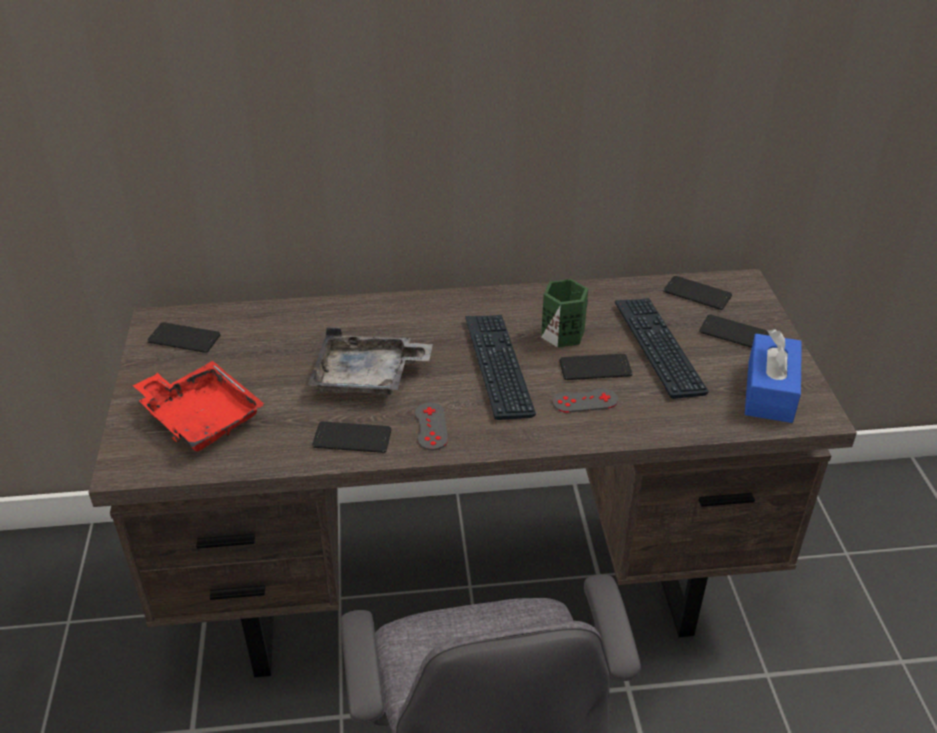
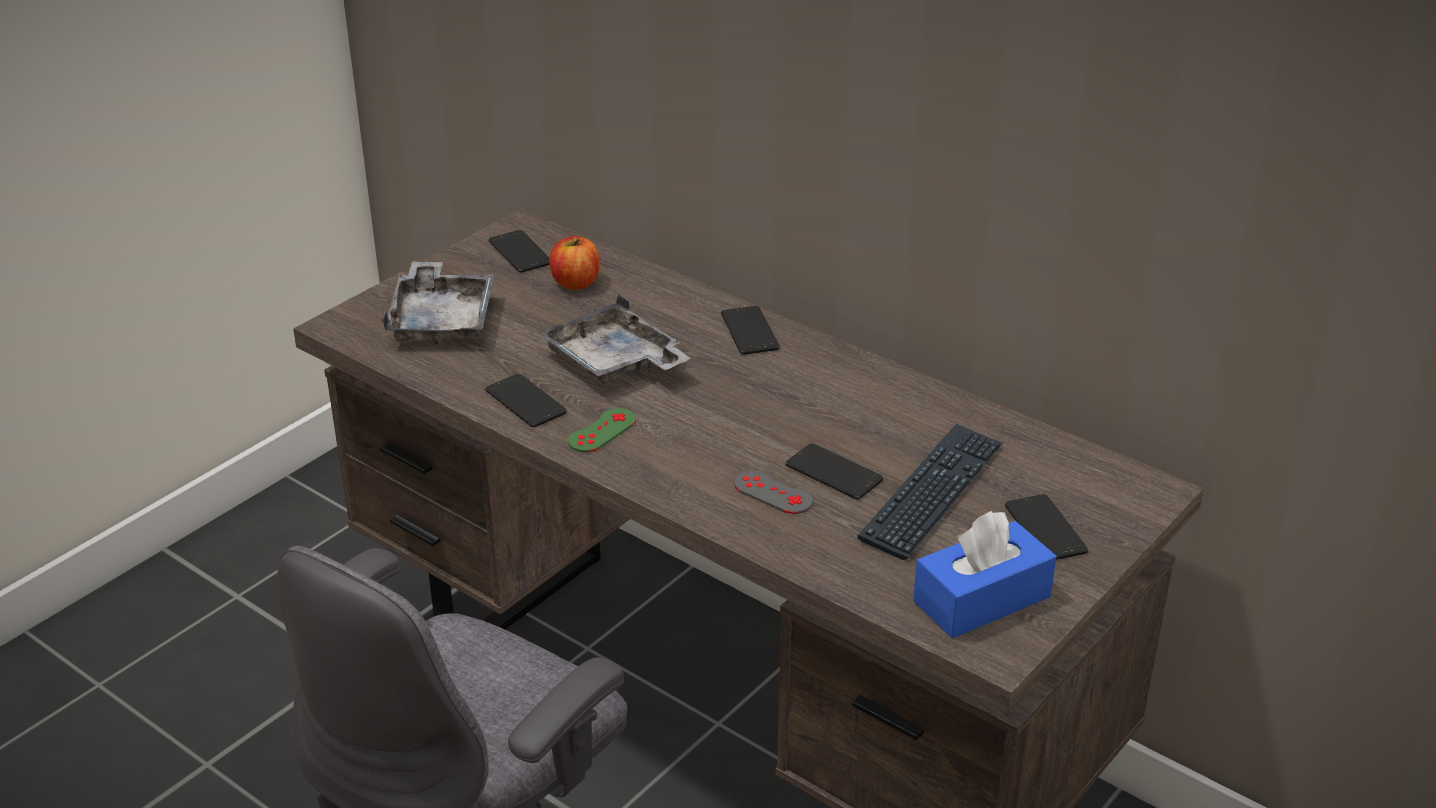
camera: 45 degrees right, 5 degrees down
red tray [133,361,265,452] -> grey tray [382,261,494,344]
grey game controller [415,402,448,450] -> green game controller [568,408,636,452]
keyboard [465,315,536,420] -> none
green mug [541,279,588,347] -> none
phone [663,276,732,310] -> phone moved to [721,306,780,355]
none -> apple [549,236,600,290]

